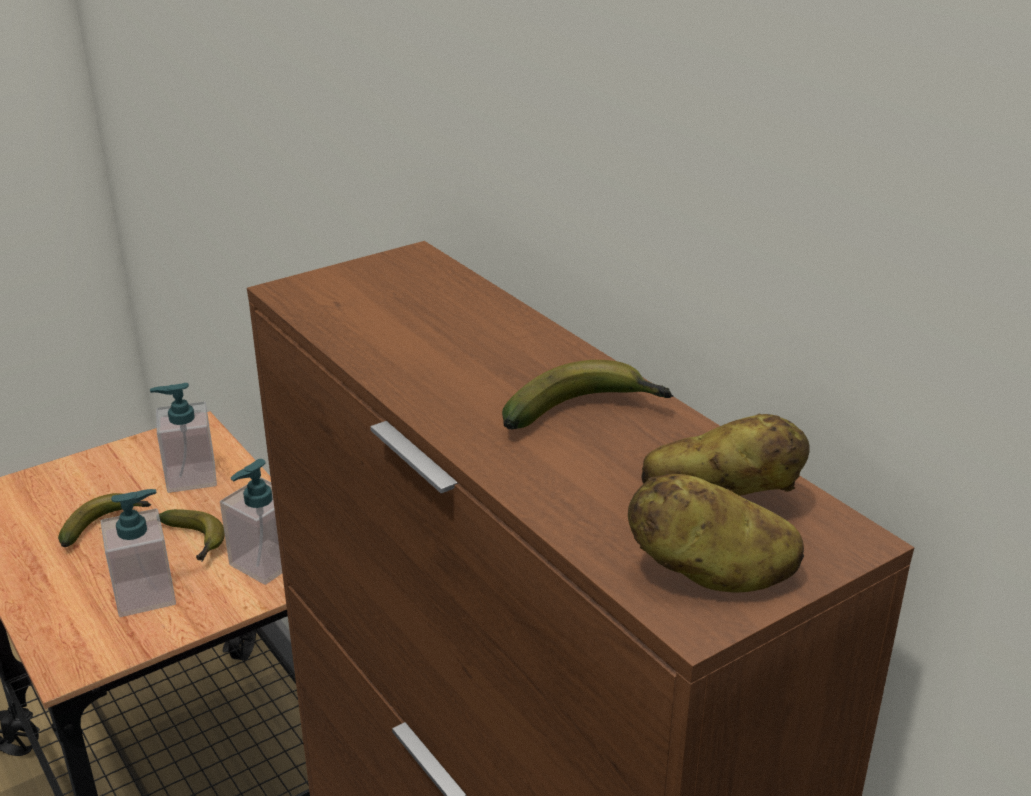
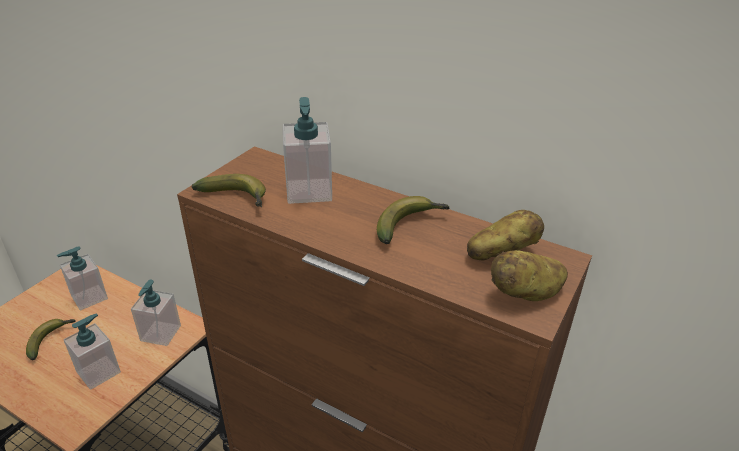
camera: 25 degrees left, 5 degrees up
banana [159,509,225,562] -> banana moved to [191,174,266,207]
none -> soap dispenser [283,97,332,204]

